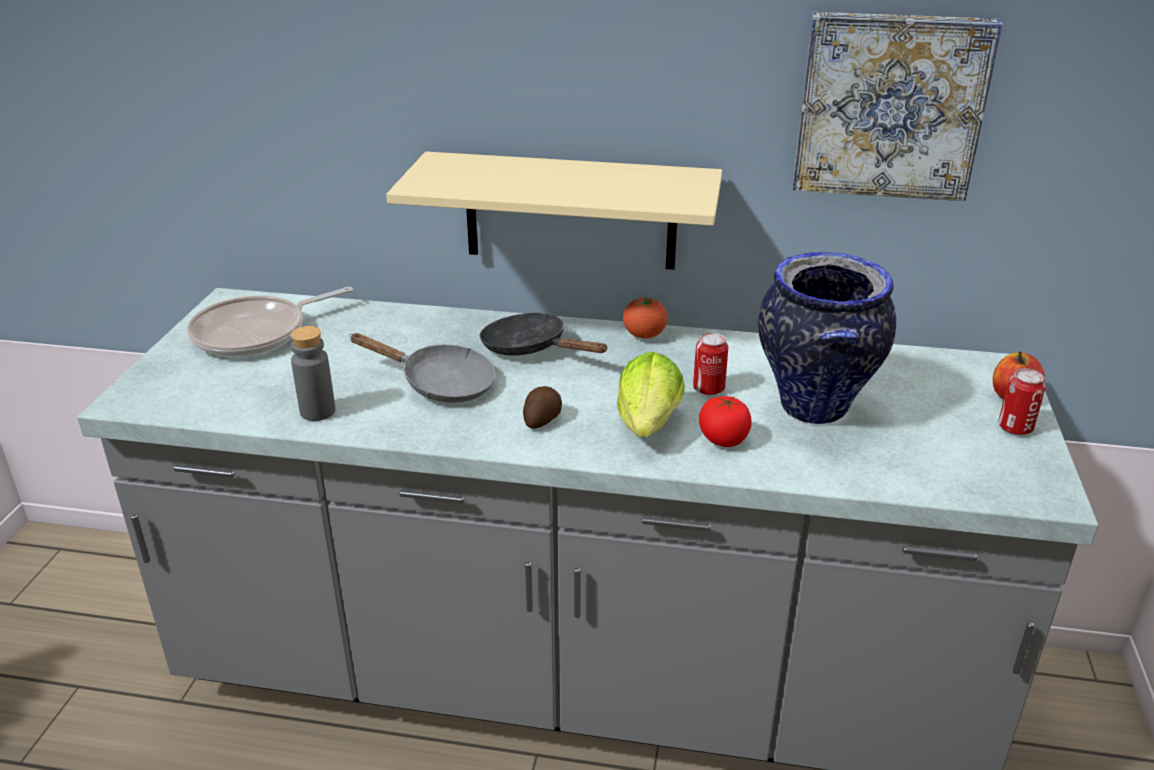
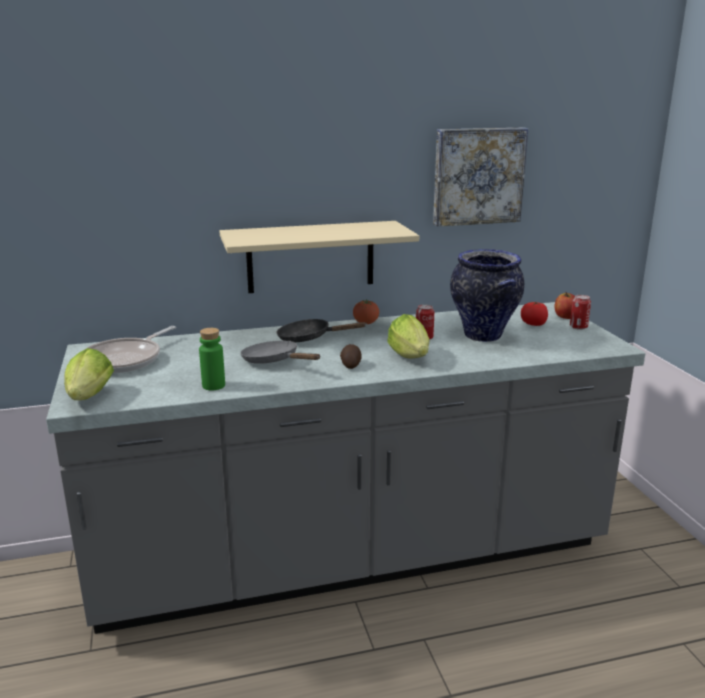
camera: 25 degrees left, 10 degrees down
grey bottle [290,326,335,421] -> green bottle [199,328,225,390]
grey frying pan [349,333,496,403] -> grey frying pan turned 135 degrees counterclockwise [240,341,320,364]
tomato [699,396,752,447] -> tomato moved to [521,302,548,326]
none -> lettuce [64,348,114,400]

